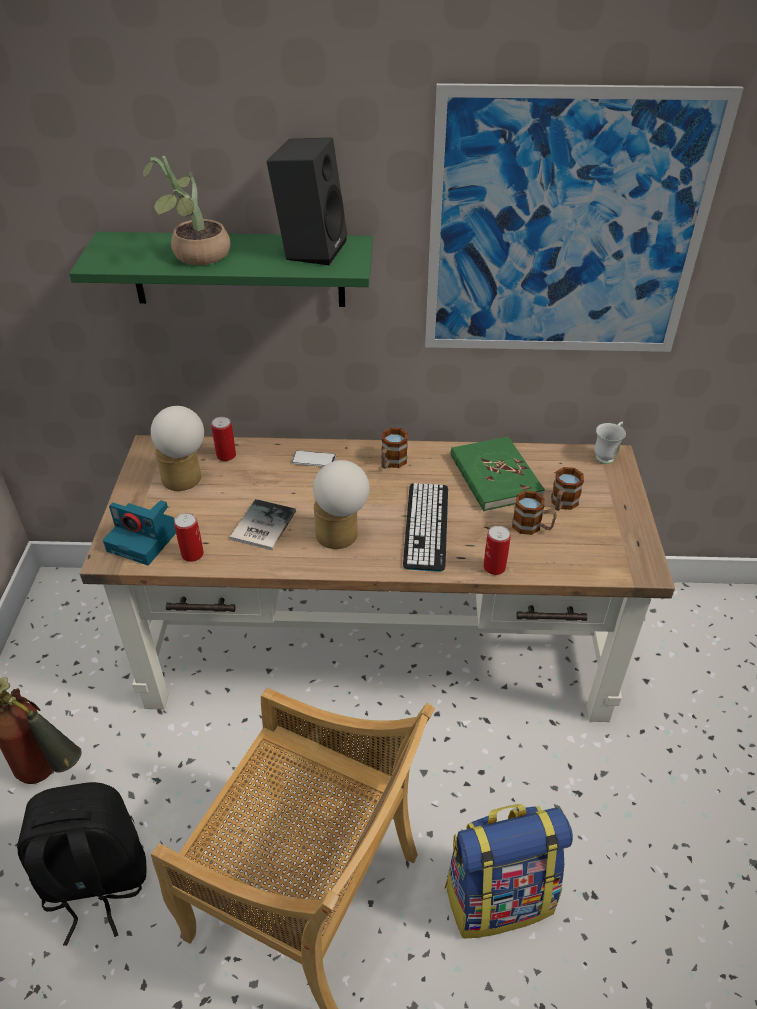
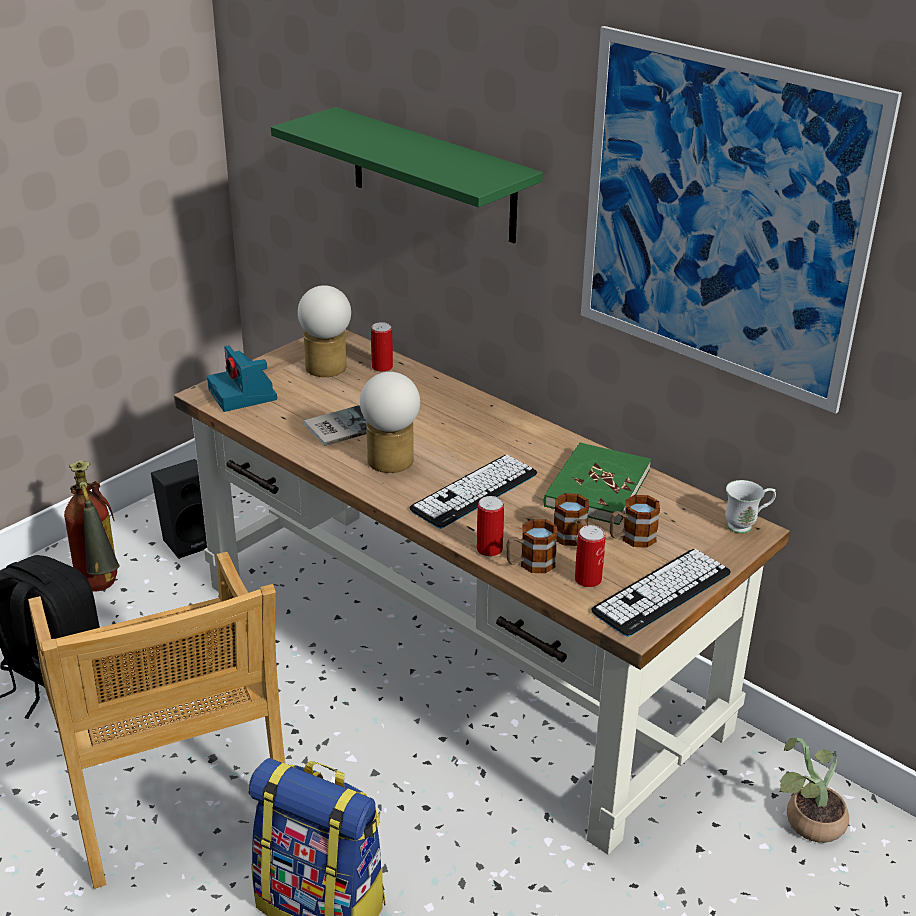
camera: 40 degrees right, 10 degrees down
potted plant [143,156,230,265] -> potted plant moved to [779,738,849,843]
can [174,513,204,562] -> can moved to [575,525,606,587]
black speaker [267,137,347,265] -> black speaker moved to [151,459,207,559]
phone [292,450,336,467] -> none
mug [381,428,408,469] -> mug moved to [506,519,558,573]
none -> keyboard [591,549,731,637]

